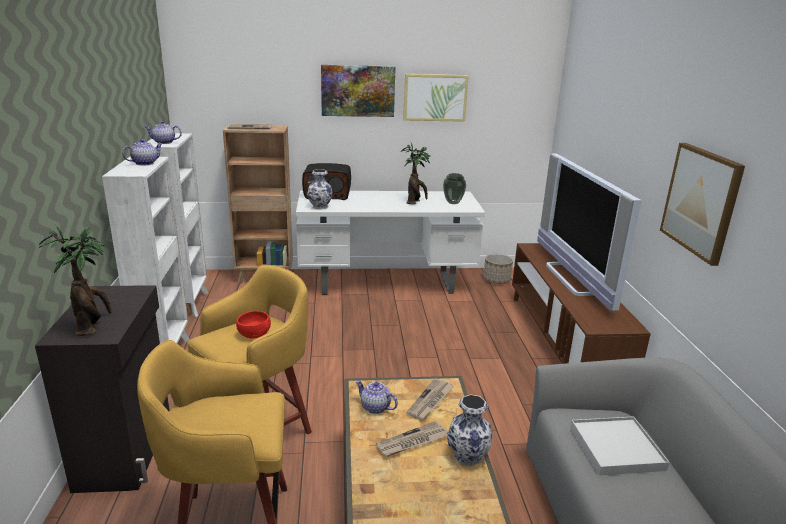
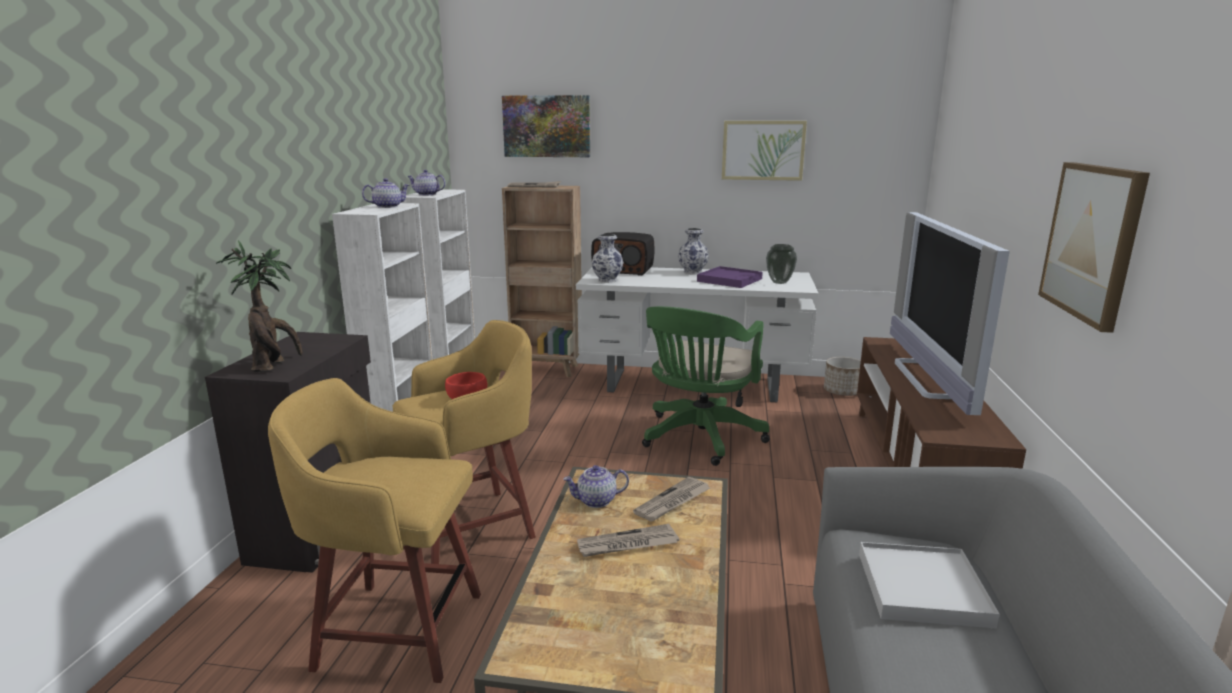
camera: 15 degrees right, 5 degrees down
picture [321,65,396,117] -> picture moved to [502,95,590,157]
teapot [356,380,398,414] -> teapot turned 60 degrees counterclockwise [563,465,629,508]
potted plant [400,143,430,204] -> purple tray [697,266,763,288]
vase [447,394,493,466] -> vase moved to [678,228,709,275]
none -> green office chair [642,306,770,466]

